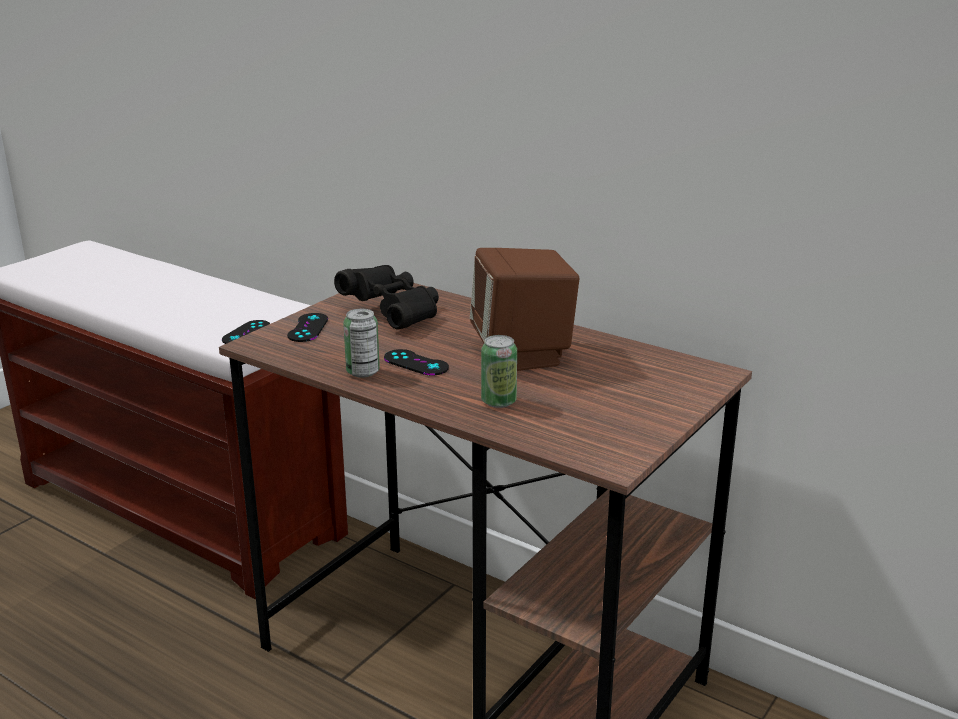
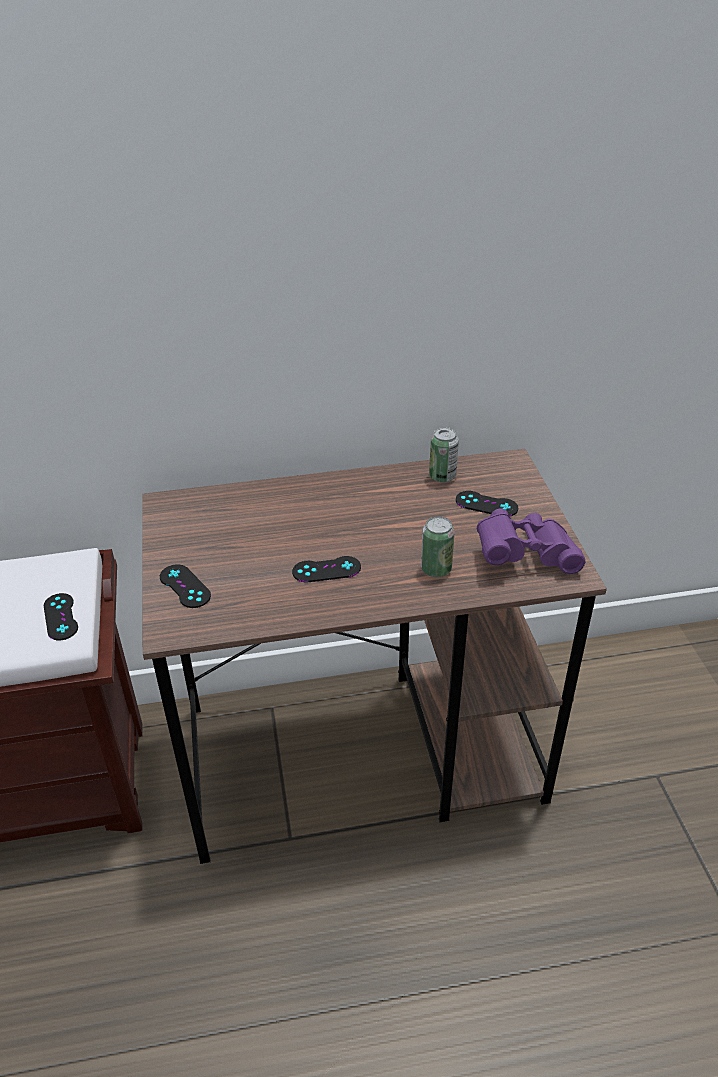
camera: 45 degrees left, 15 degrees up
black binoculars [334,265,439,330] -> none
can [343,309,380,378] -> can moved to [429,427,459,483]
brown speaker [470,248,579,371] -> none
none -> black game controller [456,491,518,516]
none -> purple binoculars [477,509,585,574]

